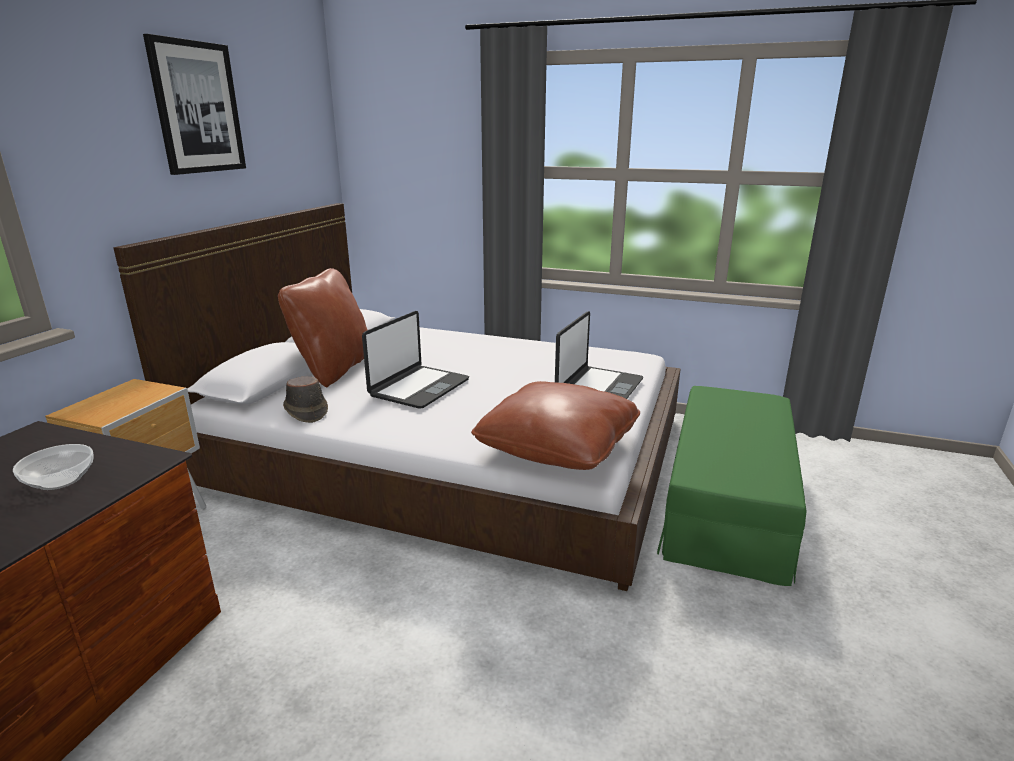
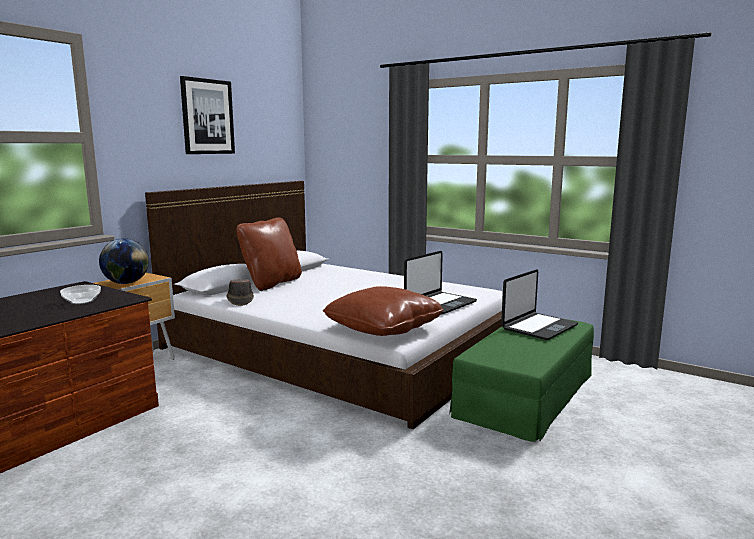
camera: 15 degrees right, 10 degrees down
laptop [362,311,469,409] -> laptop moved to [501,269,578,340]
none -> globe [99,238,149,284]

